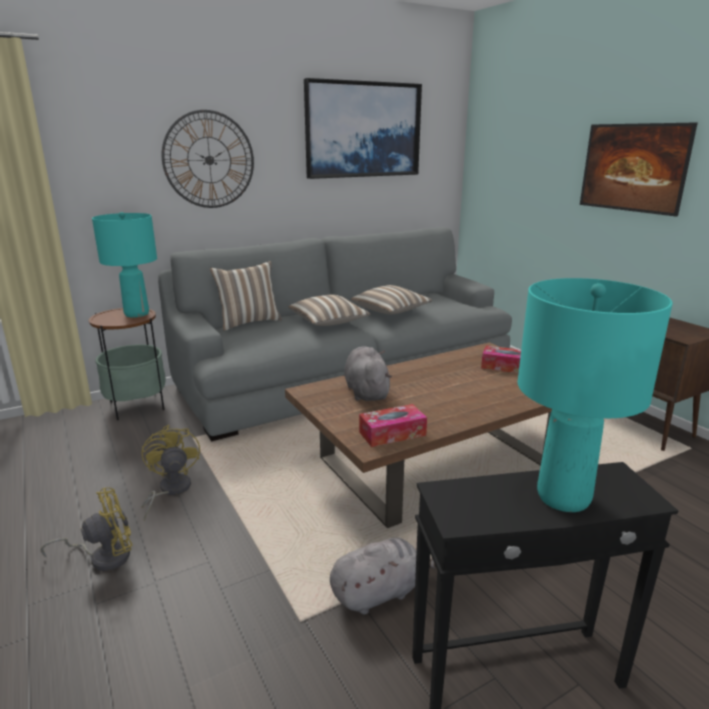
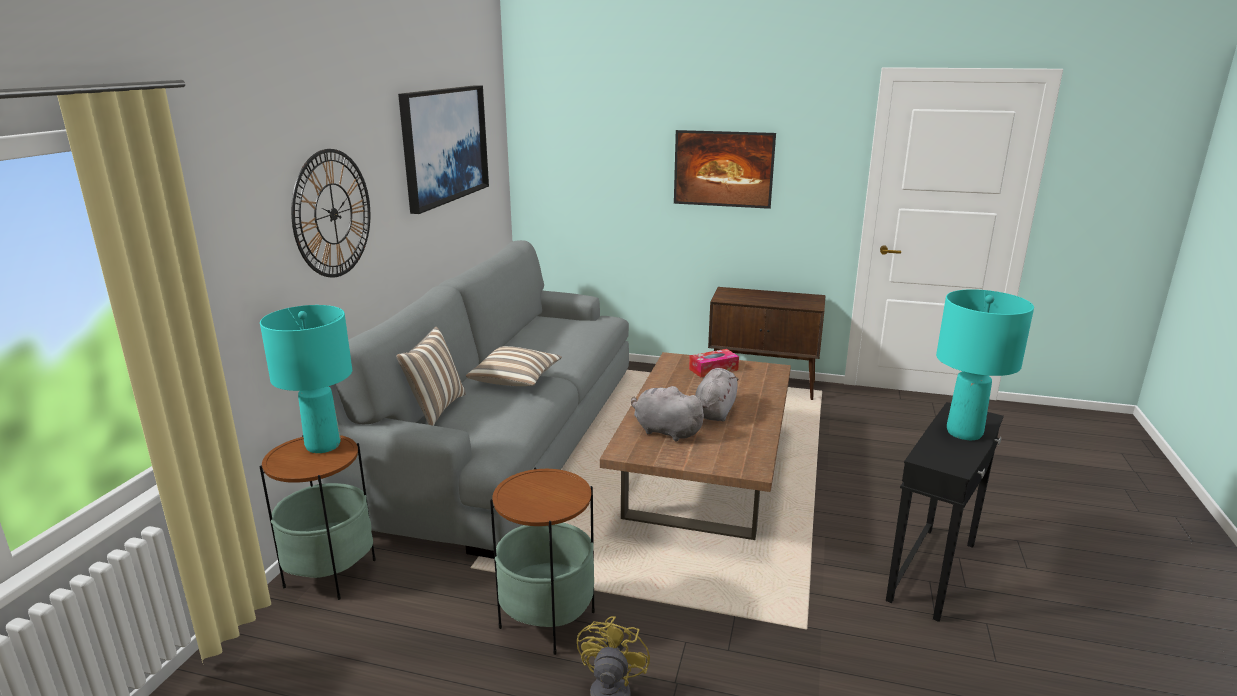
camera: 45 degrees left, 0 degrees up
yellow fan [141,425,200,521] -> side table [490,467,595,655]
grey plush toy [330,537,436,615] -> grey plush toy moved to [695,368,738,421]
pillow [351,285,433,314] -> none
tissue box [359,404,427,447] -> none

